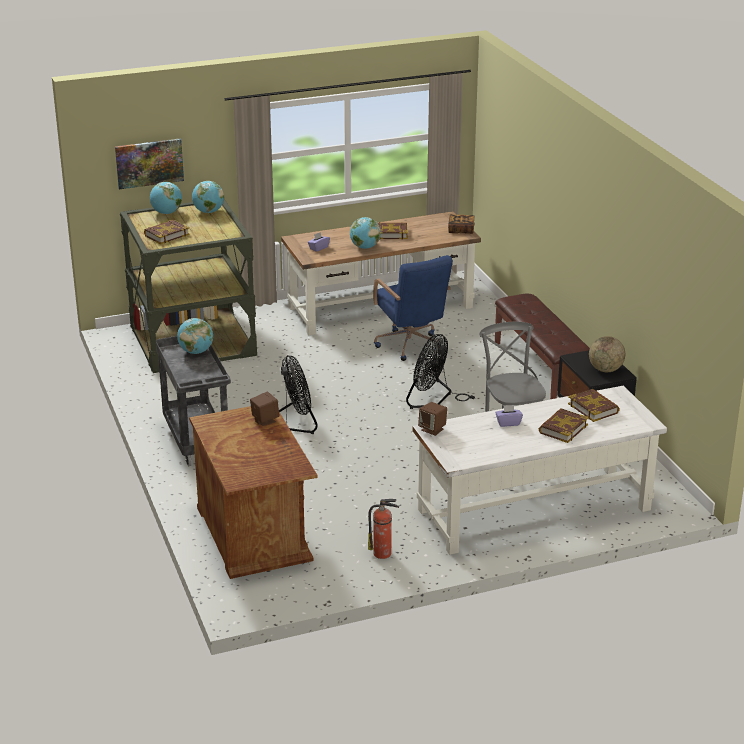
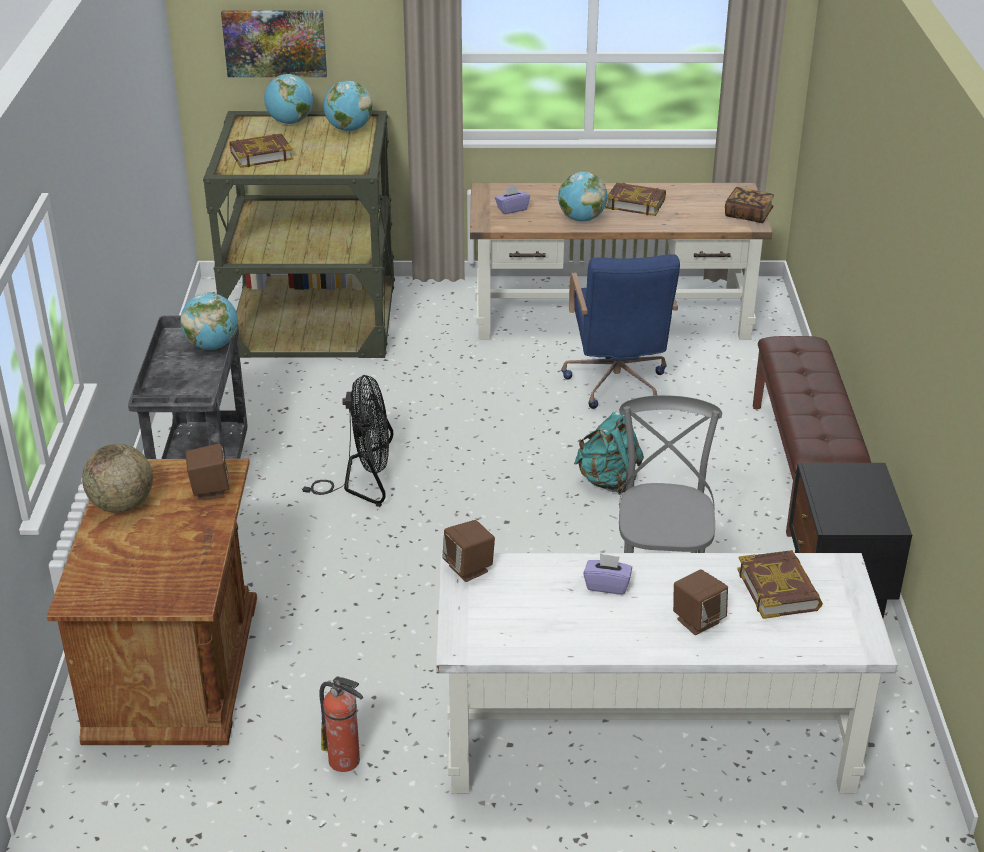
camera: 20 degrees right, 5 degrees up
black fan [406,334,475,409] -> turquoise backpack [574,412,644,495]
book [539,408,589,443] -> brown speaker [673,570,728,635]
globe [589,336,625,372] -> globe moved to [82,444,153,513]

